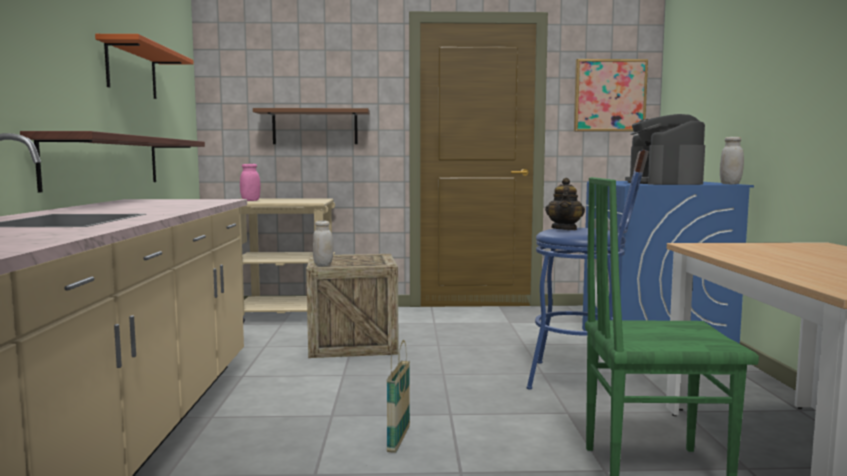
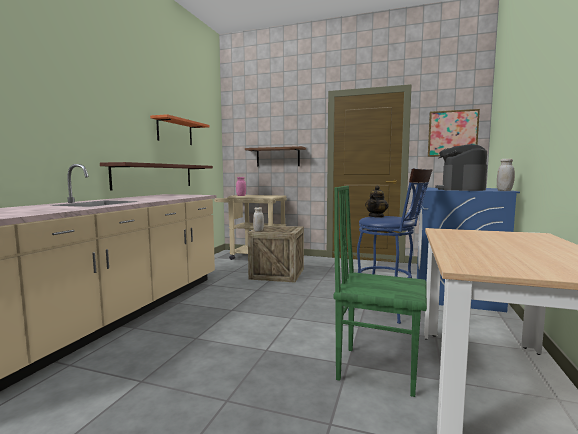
camera: 20 degrees right, 0 degrees up
basket [387,339,410,453] -> none

